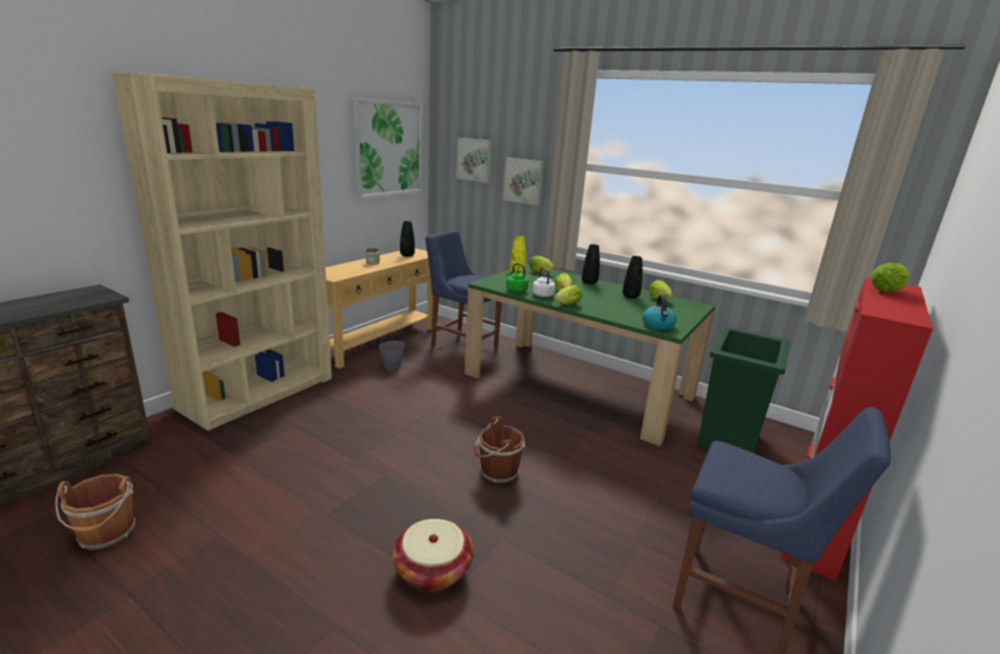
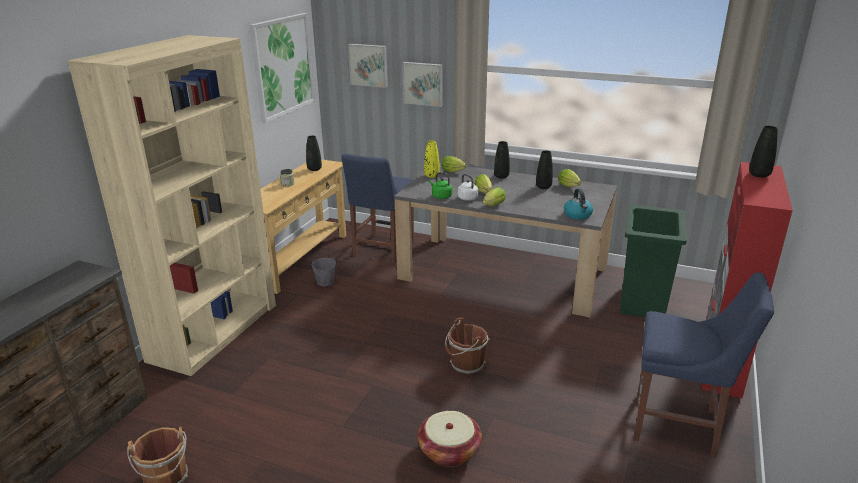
camera: 10 degrees left, 5 degrees up
blue chair [425,230,502,348] -> blue chair turned 90 degrees counterclockwise [342,153,414,263]
green dining table [464,264,715,446] -> grey dining table [394,163,617,317]
lettuce [871,263,910,292] -> black vase [749,126,777,178]

